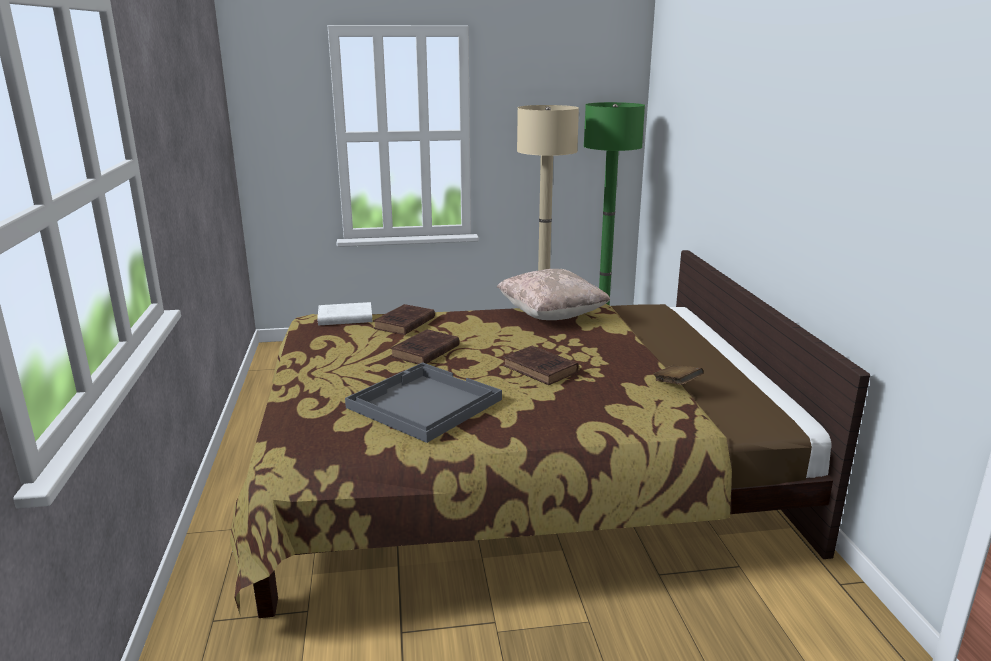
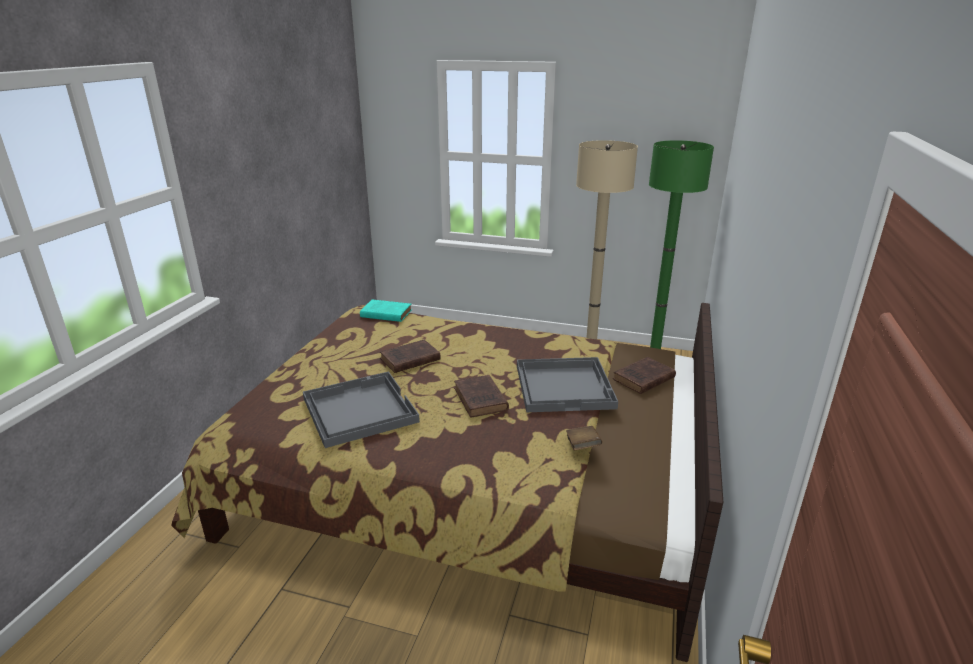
camera: 25 degrees right, 5 degrees up
white book [317,302,373,326] -> turquoise book [360,299,412,322]
brown book [373,304,435,335] -> brown book moved to [613,357,676,394]
beige pillow [497,269,610,320] -> none
none -> grey tray [517,357,618,412]

